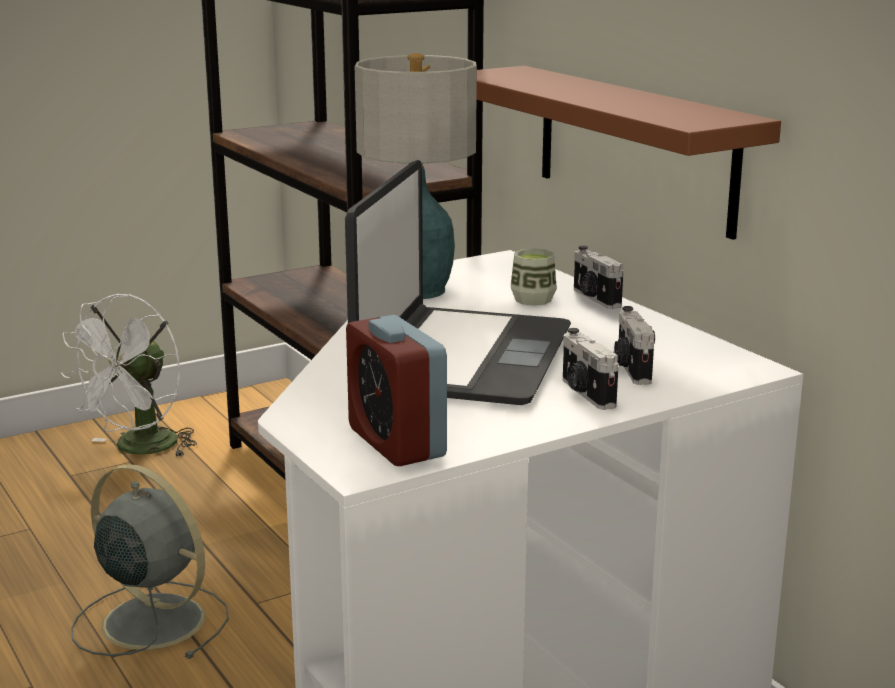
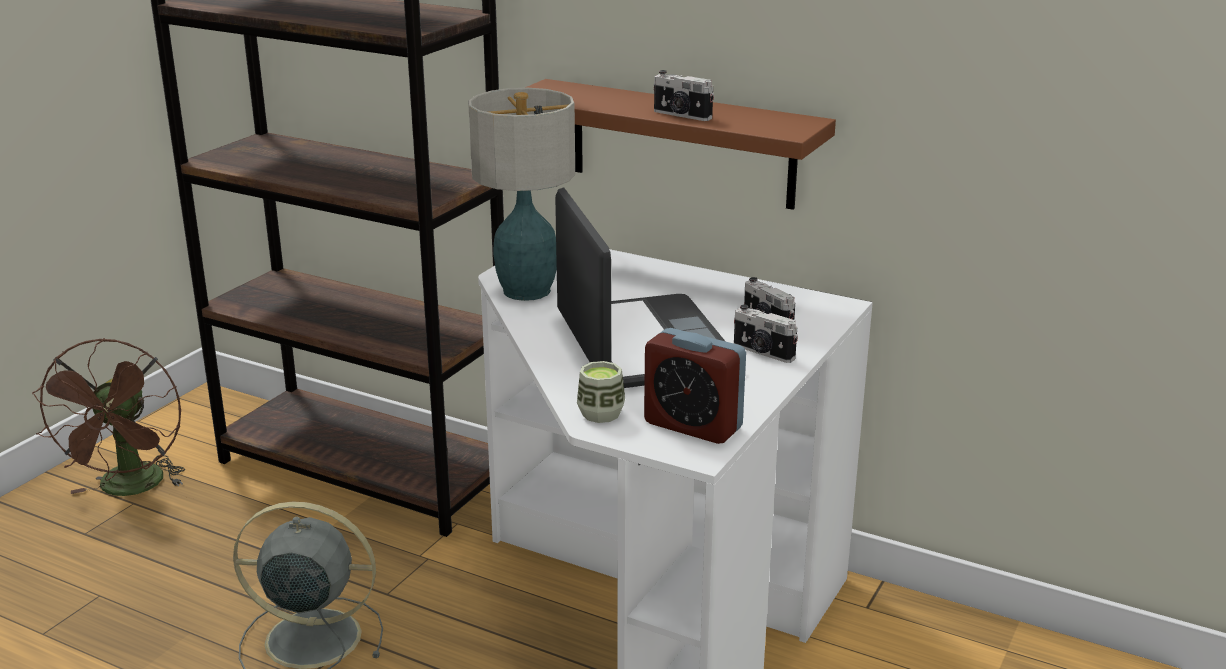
camera: 30 degrees left, 5 degrees up
white fan [61,294,197,457] -> brown fan [32,338,185,496]
cup [511,248,557,306] -> cup moved to [577,361,625,423]
camera [574,245,623,309] -> camera moved to [654,70,714,121]

